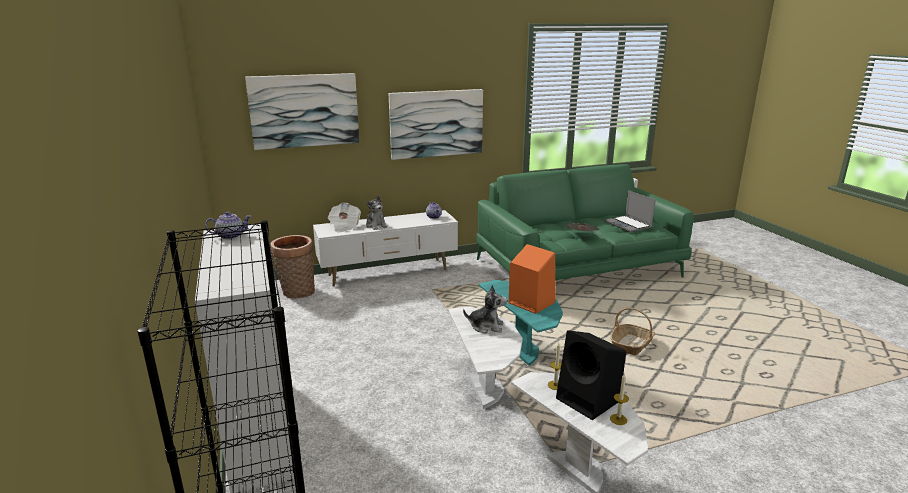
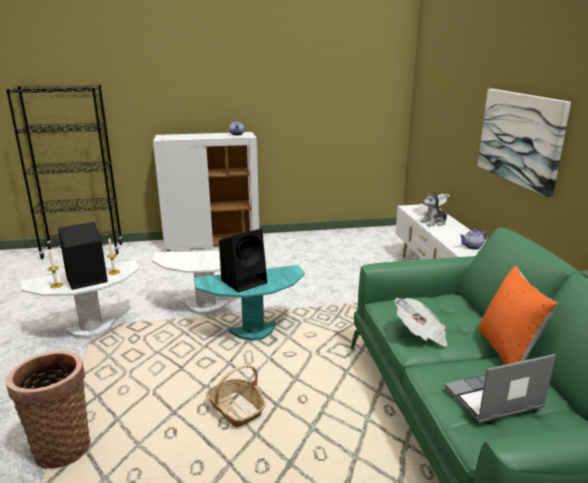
camera: 100 degrees right, 0 degrees up
picture [245,73,359,150] -> none
basket [271,235,315,299] -> basket moved to [6,350,91,469]
plush toy [463,285,507,334] -> none
orange speaker [508,244,555,314] -> black speaker [219,229,267,292]
none -> orange pillow [479,266,558,365]

